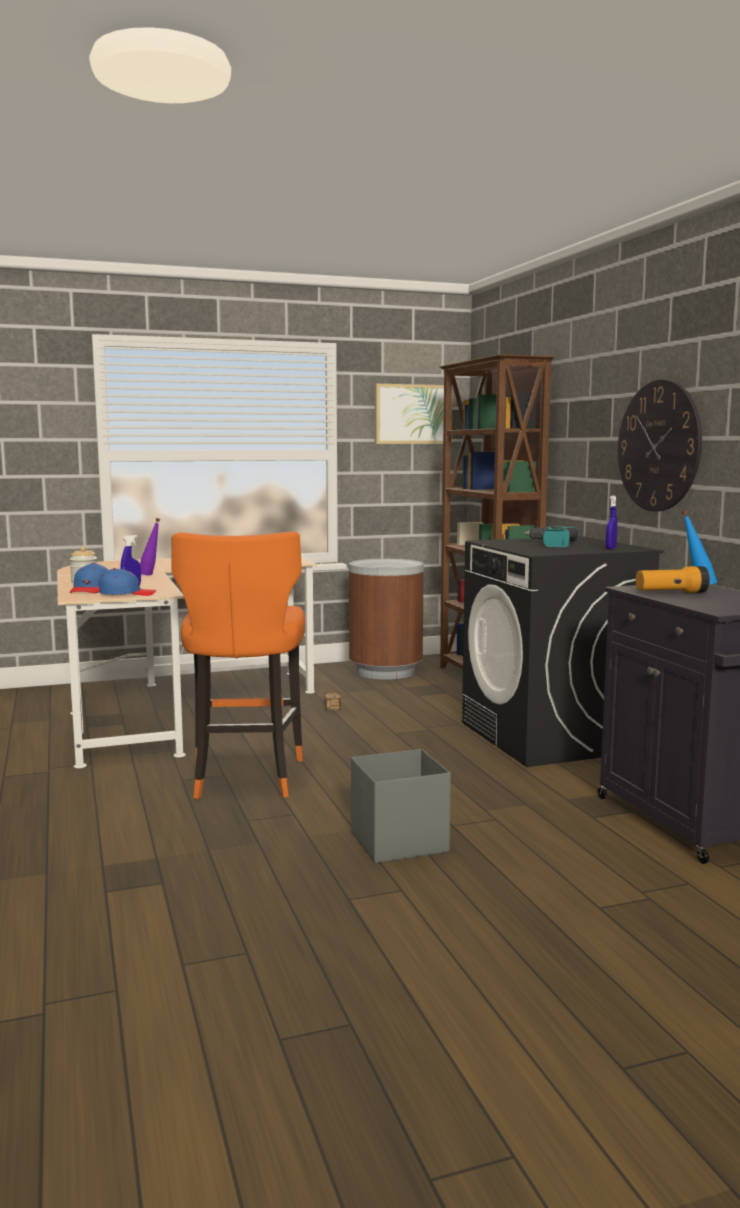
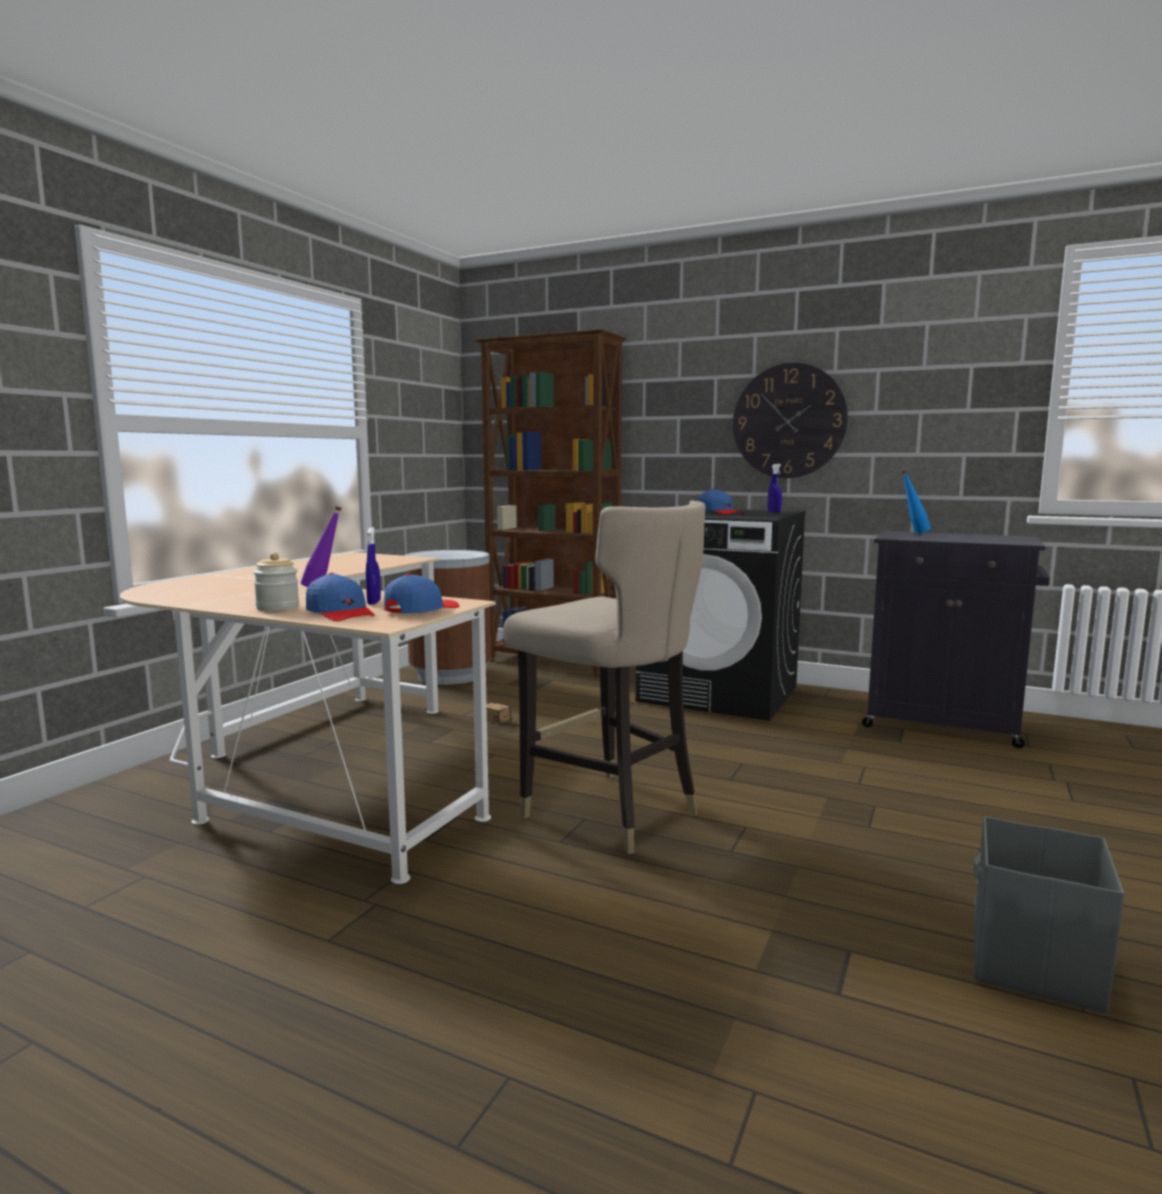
camera: 45 degrees left, 0 degrees up
orange stool [171,531,305,799] -> beige stool [503,500,706,854]
grey storage box [351,749,451,863] -> grey storage box moved to [973,816,1124,1014]
picture [375,384,453,444] -> none
power drill [524,526,579,548] -> blue cap [698,489,744,515]
flashlight [636,566,710,593] -> none

